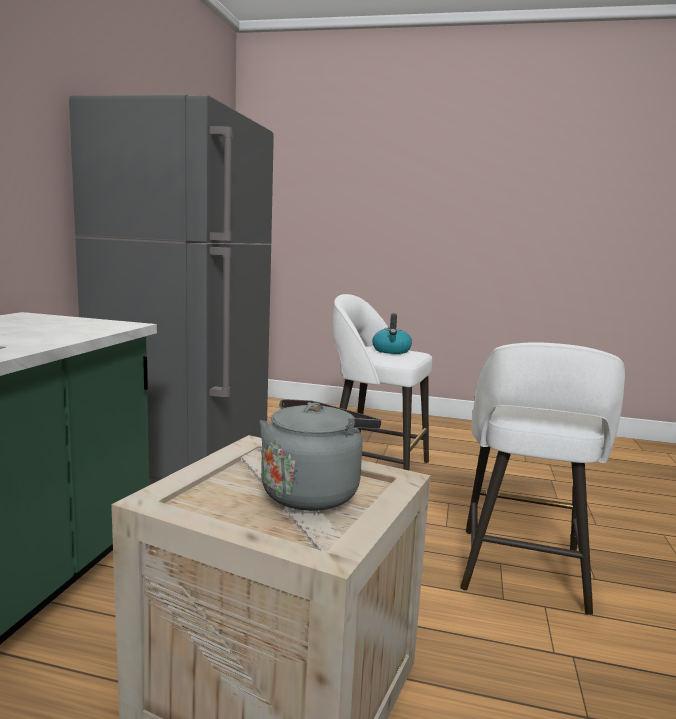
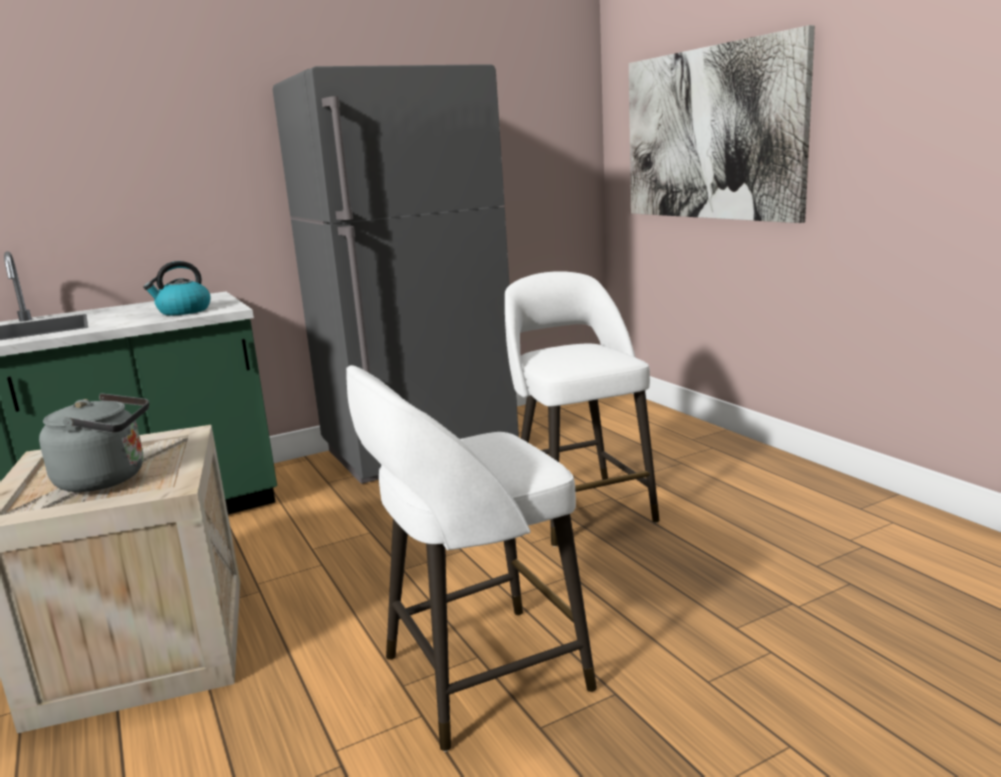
camera: 50 degrees right, 5 degrees up
kettle [372,313,412,354] -> kettle moved to [143,261,211,315]
none -> picture [629,25,815,223]

